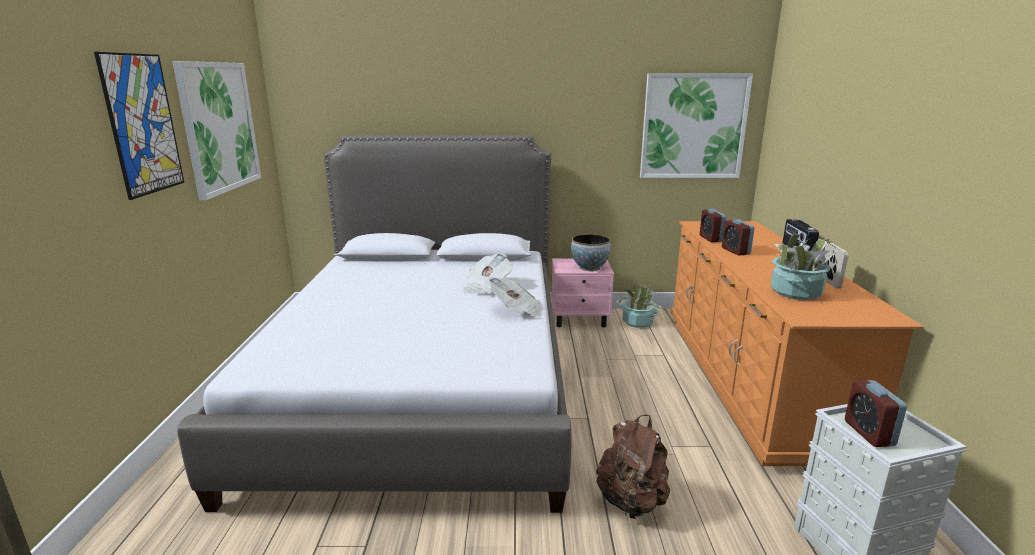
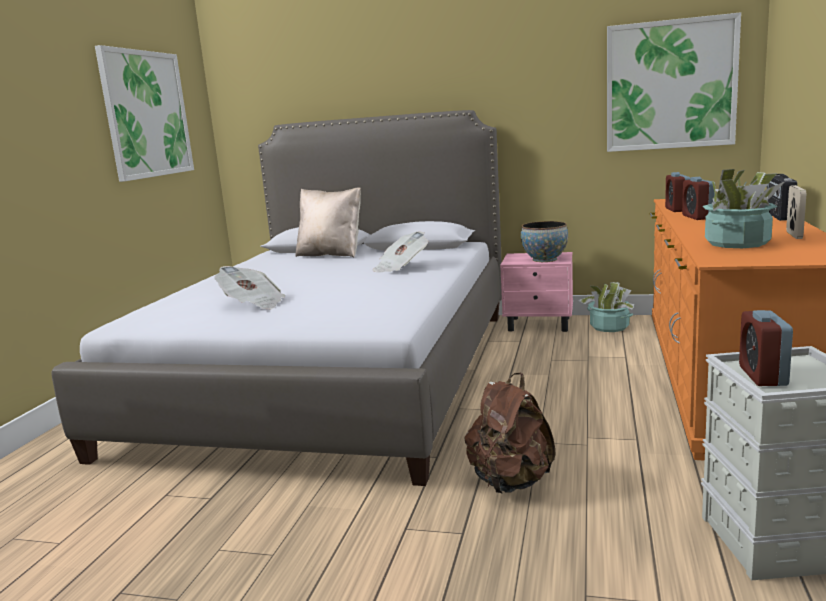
camera: 15 degrees right, 5 degrees down
picture [94,52,184,200] -> none
newspaper [489,277,541,317] -> newspaper moved to [214,266,285,309]
none -> beige pillow [295,187,361,258]

